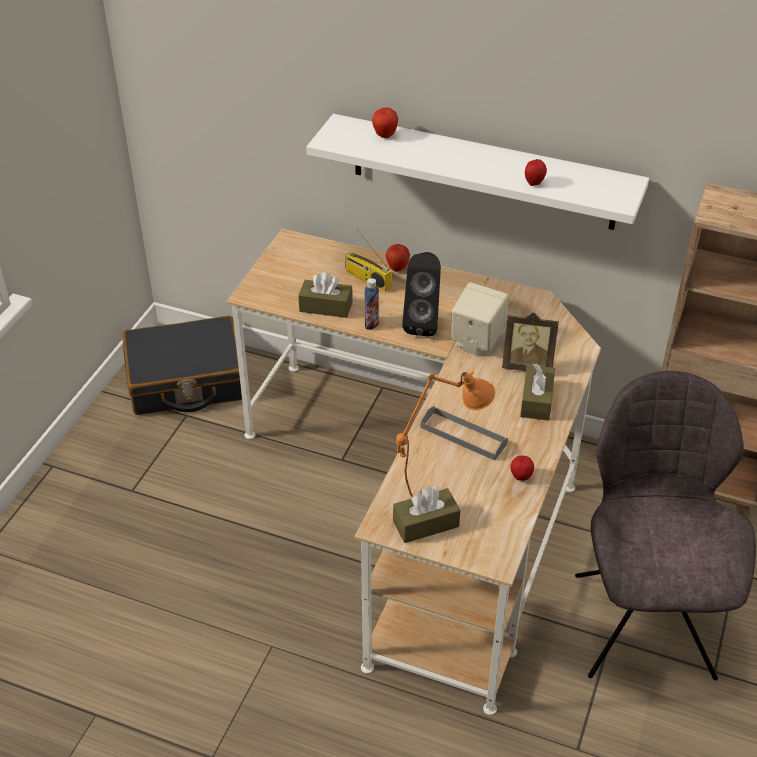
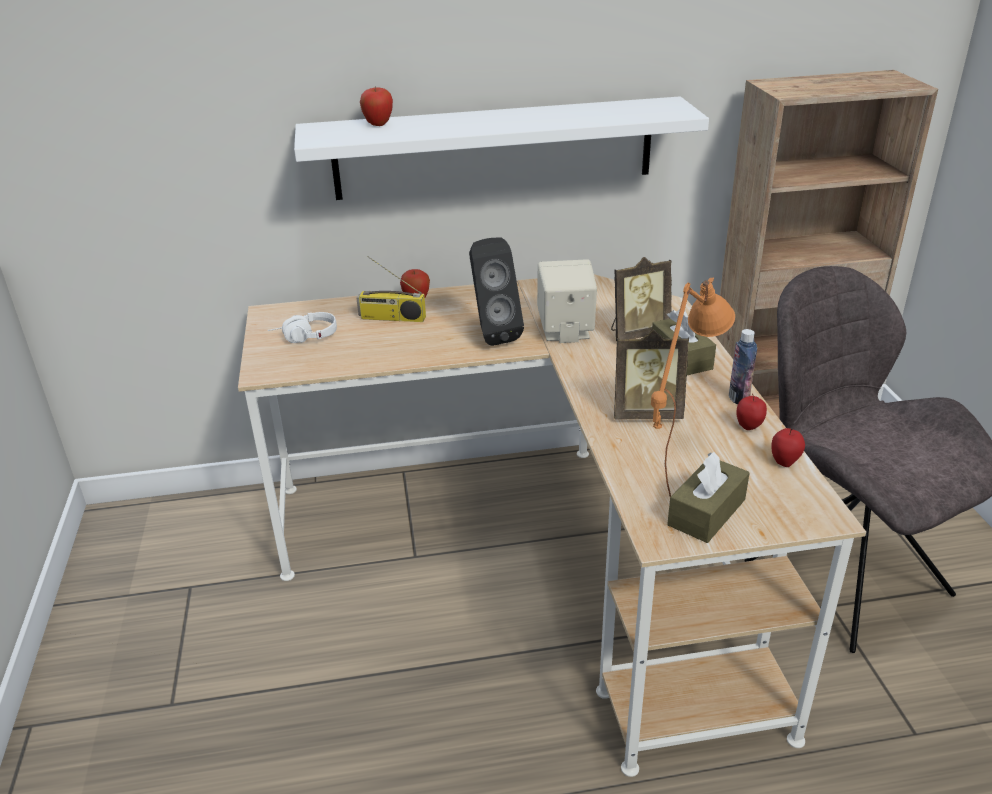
camera: 30 degrees left, 10 degrees down
black suitcase [122,316,242,415] -> none
brown tissue box [298,272,353,318] -> none
bottle [364,278,379,330] -> bottle moved to [729,329,757,405]
grey tray [421,406,508,461] -> picture frame [614,329,689,419]
apple [525,159,547,186] -> apple moved to [772,428,805,467]
none -> white headphones [268,312,337,343]

